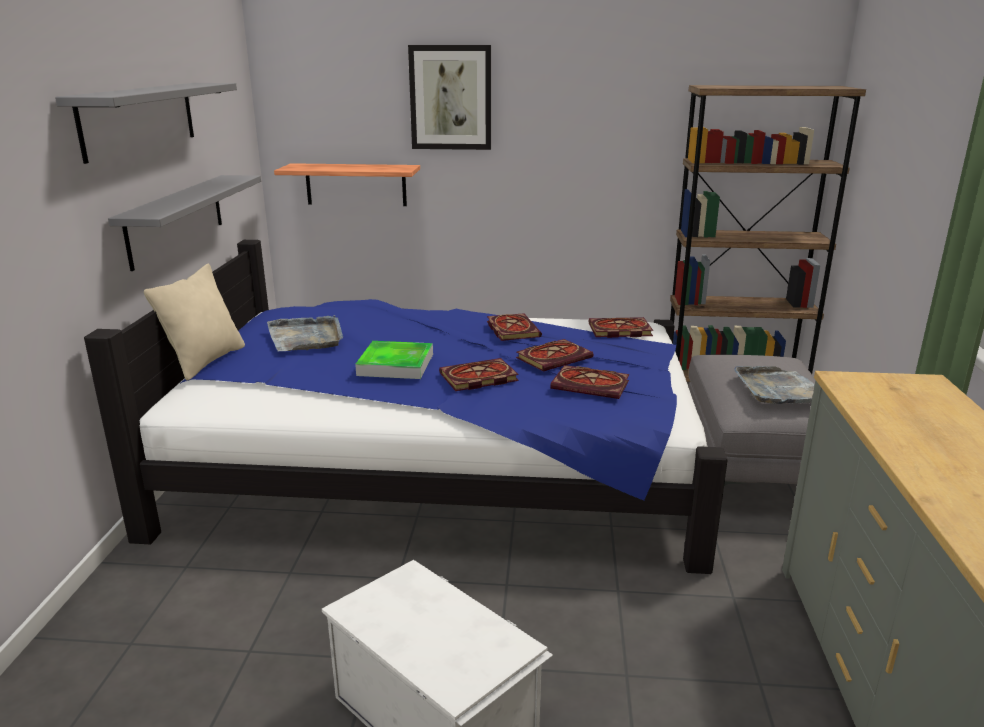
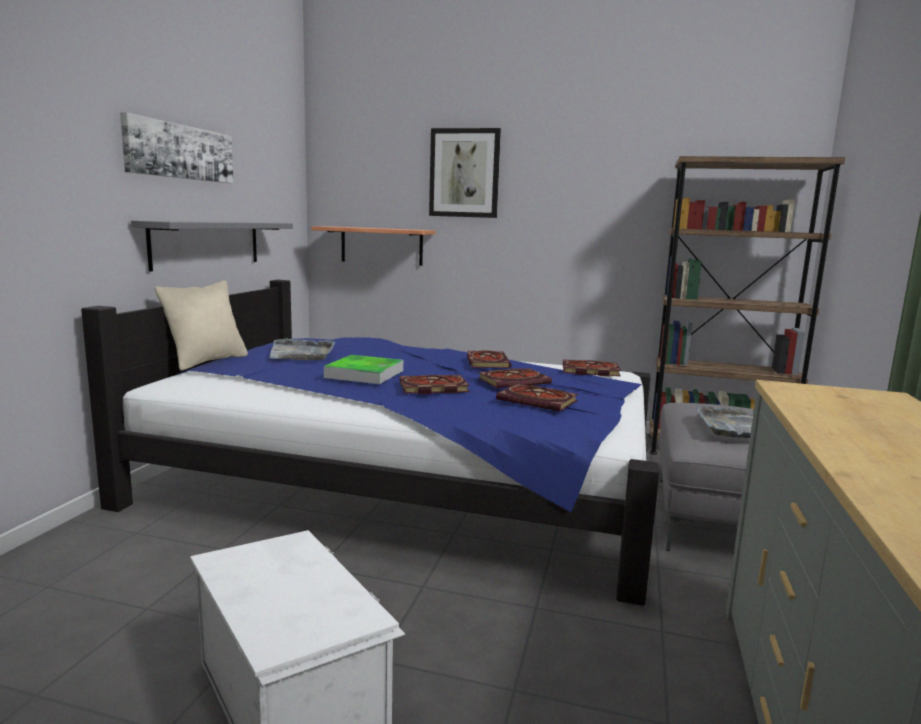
camera: 10 degrees right, 10 degrees down
grey shelf [55,83,237,164] -> picture [120,112,233,183]

